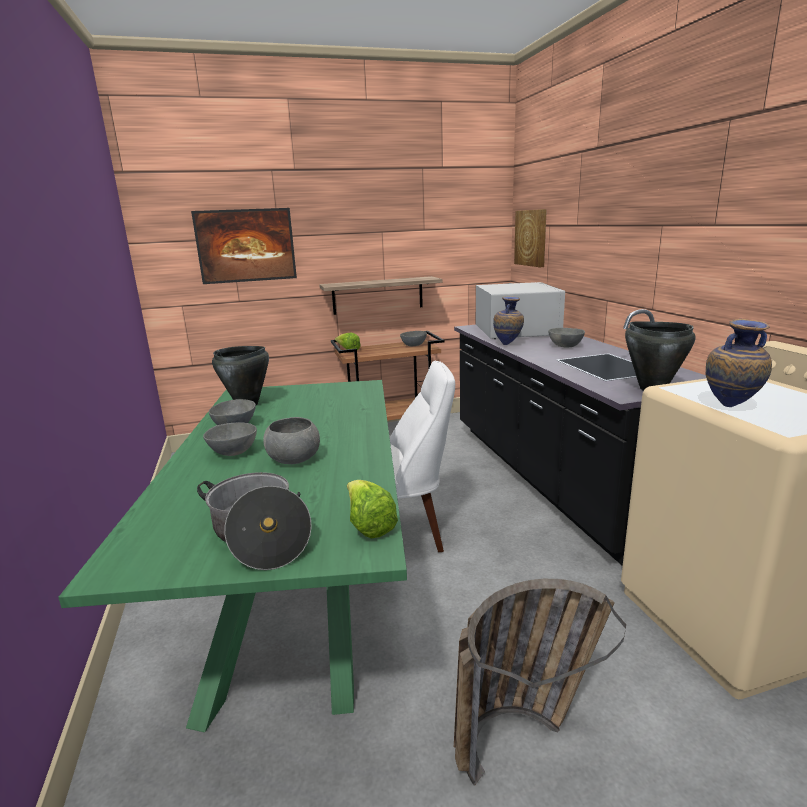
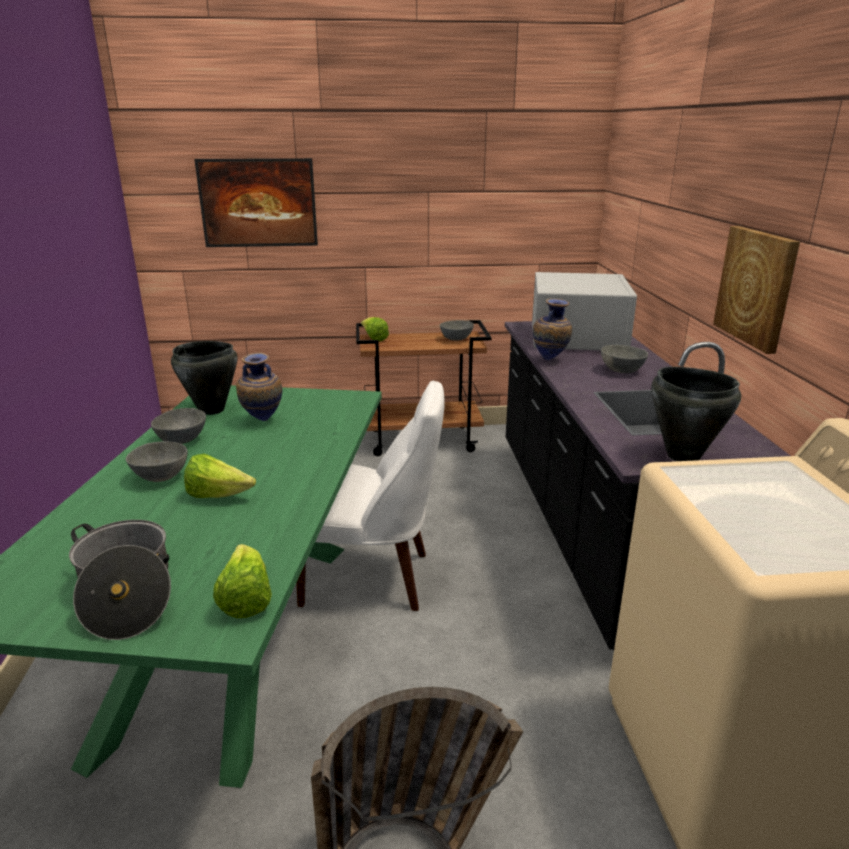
camera: 10 degrees right, 5 degrees up
grey bowl [263,417,320,464] -> lettuce [184,454,256,498]
shelf [319,276,442,315] -> none
picture [514,209,547,267] -> picture moved to [713,226,800,354]
vase [706,319,772,407] -> vase moved to [236,352,282,421]

